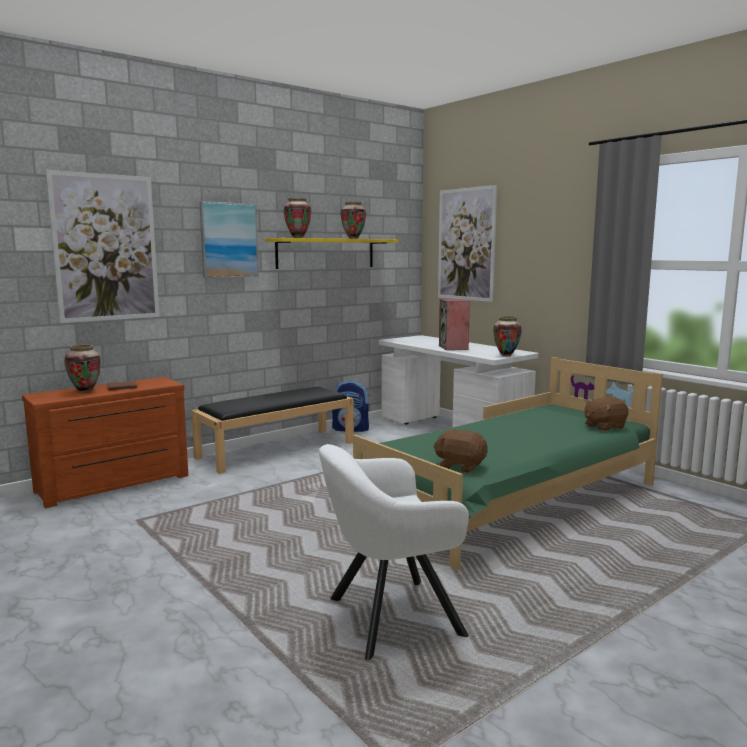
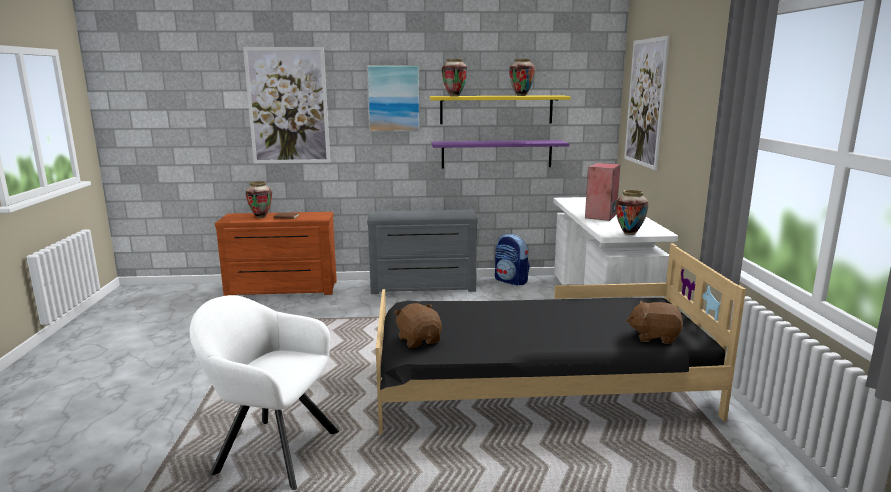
camera: 35 degrees right, 5 degrees up
black bench [191,387,354,474] -> grey dresser [367,210,478,294]
green bed [353,357,663,570] -> black bed [376,244,746,434]
none -> purple shelf [431,140,569,169]

